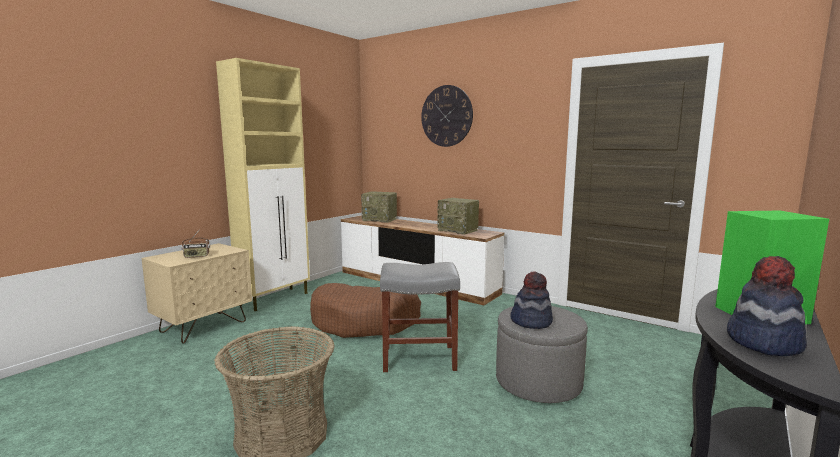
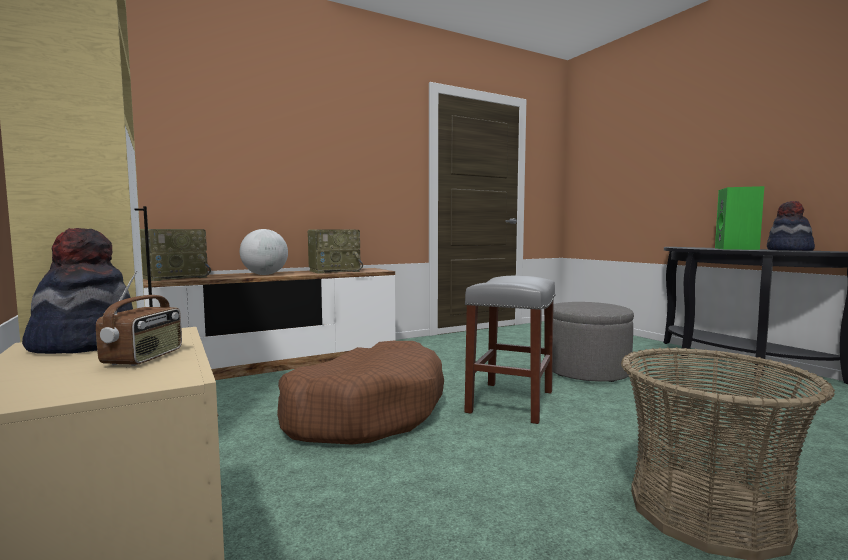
camera: 65 degrees left, 5 degrees down
wall clock [421,85,473,147] -> none
hat [510,271,553,329] -> hat moved to [22,228,133,354]
none -> globe [240,229,288,275]

